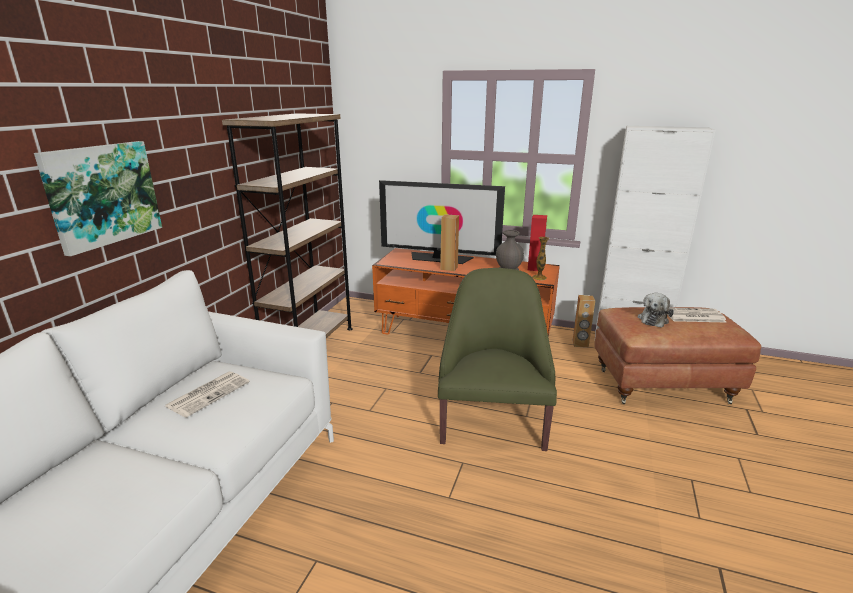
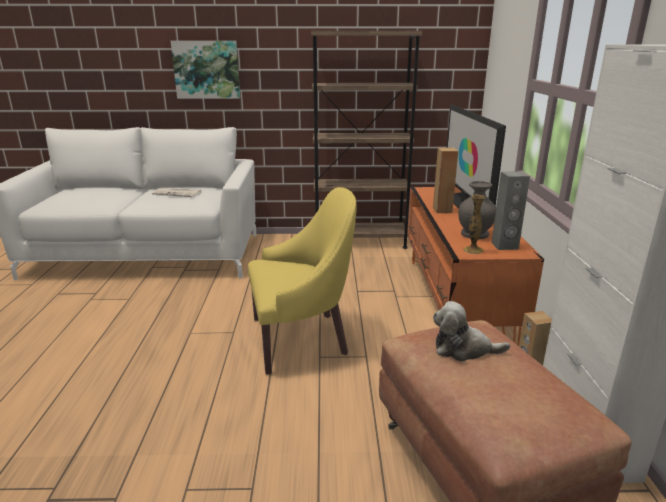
camera: 70 degrees right, 0 degrees up
green armchair [438,268,557,451] -> yellow armchair [248,187,357,375]
red speaker [528,215,547,271] -> grey speaker [492,171,530,250]
newspaper [667,308,727,323] -> none

